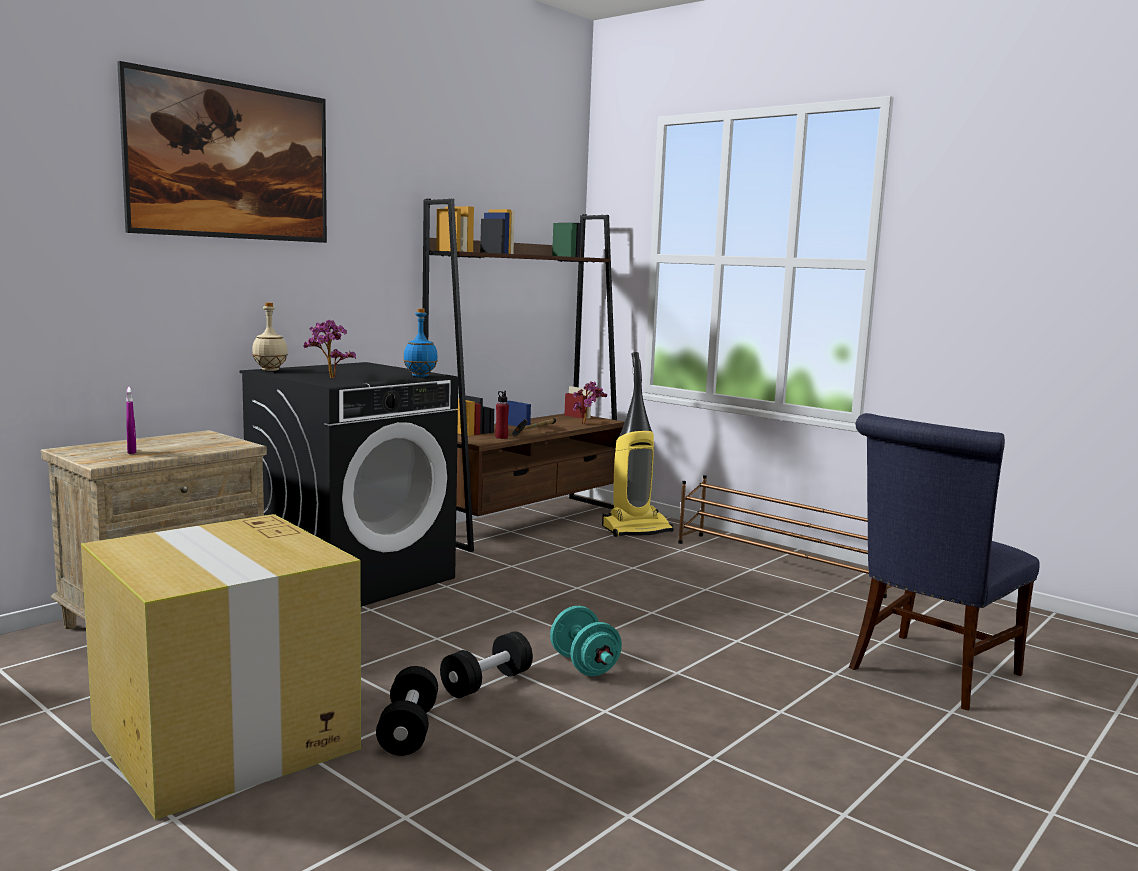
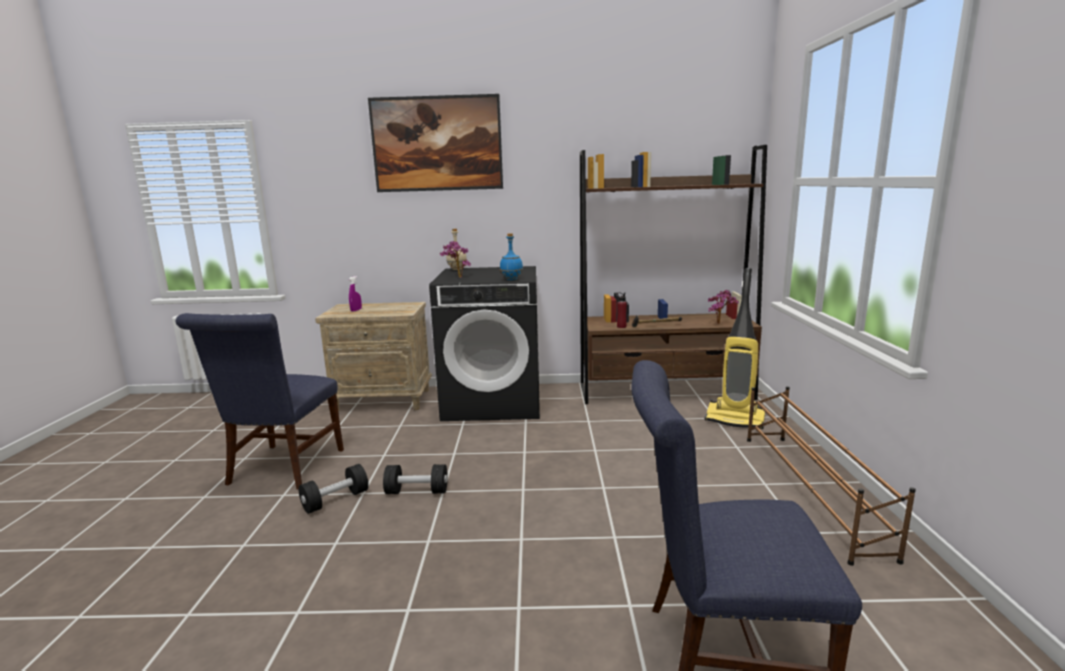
camera: 50 degrees right, 5 degrees up
cardboard box [81,514,361,820] -> blue chair [175,313,344,489]
turquoise dumbbell [550,606,622,676] -> none

